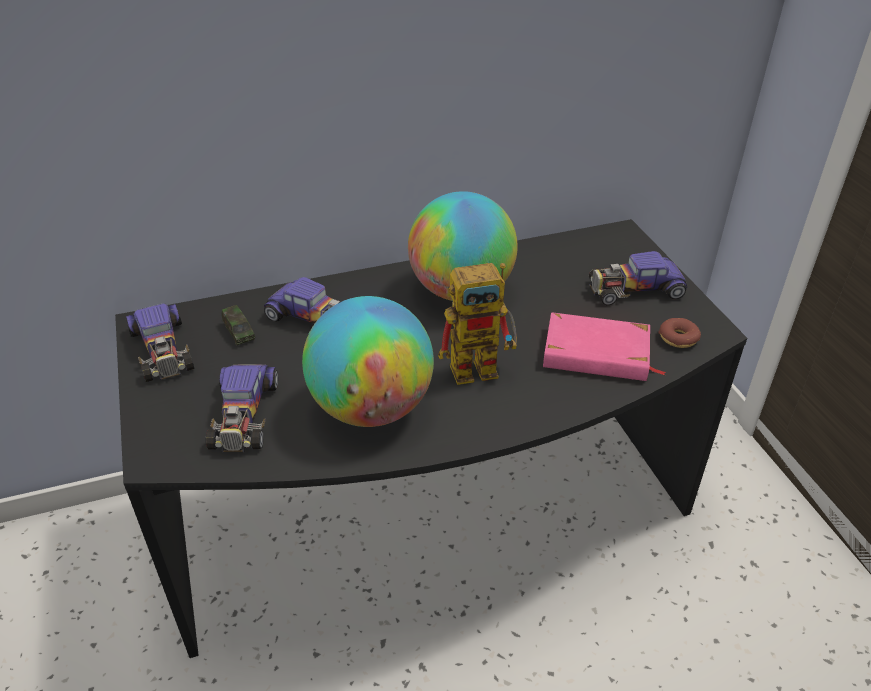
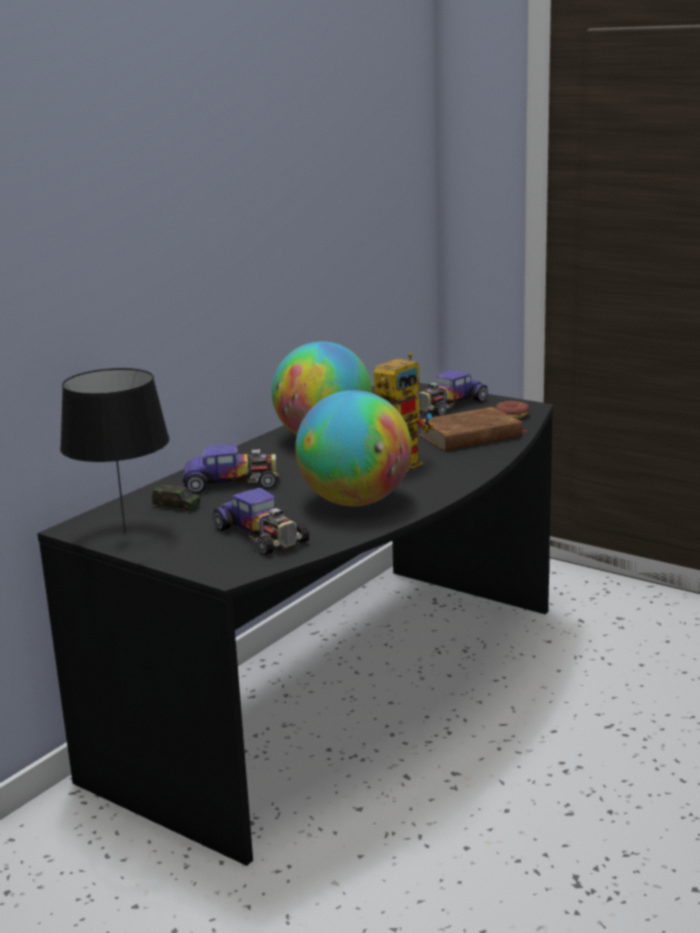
camera: 35 degrees left, 20 degrees down
toy car [126,304,194,382] -> black table lamp [60,368,170,534]
pink book [543,312,666,381] -> brown book [418,407,528,451]

